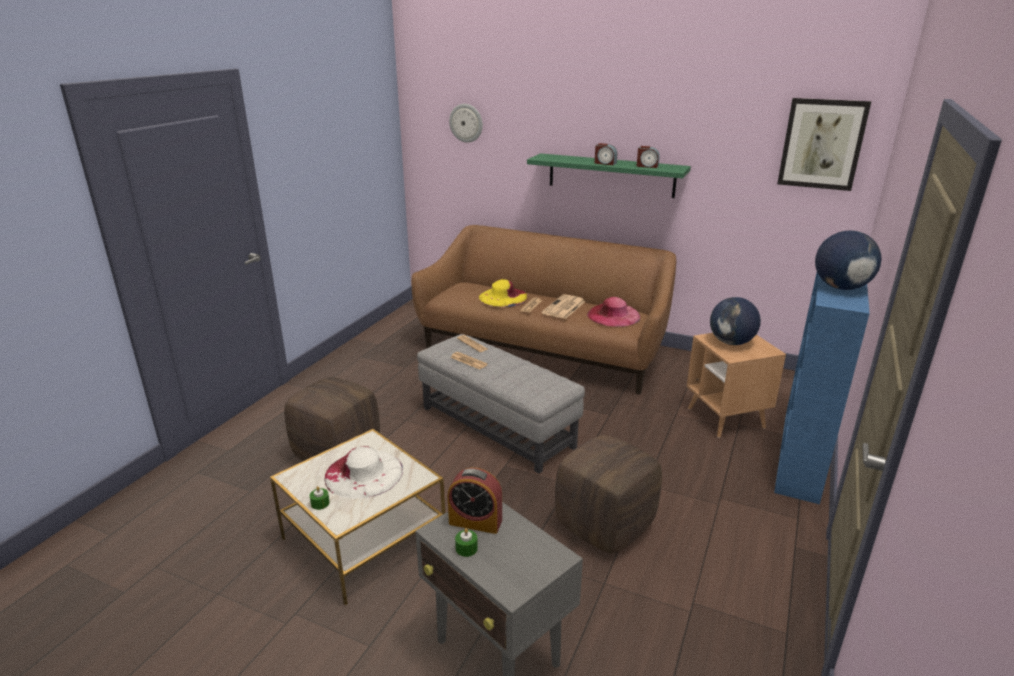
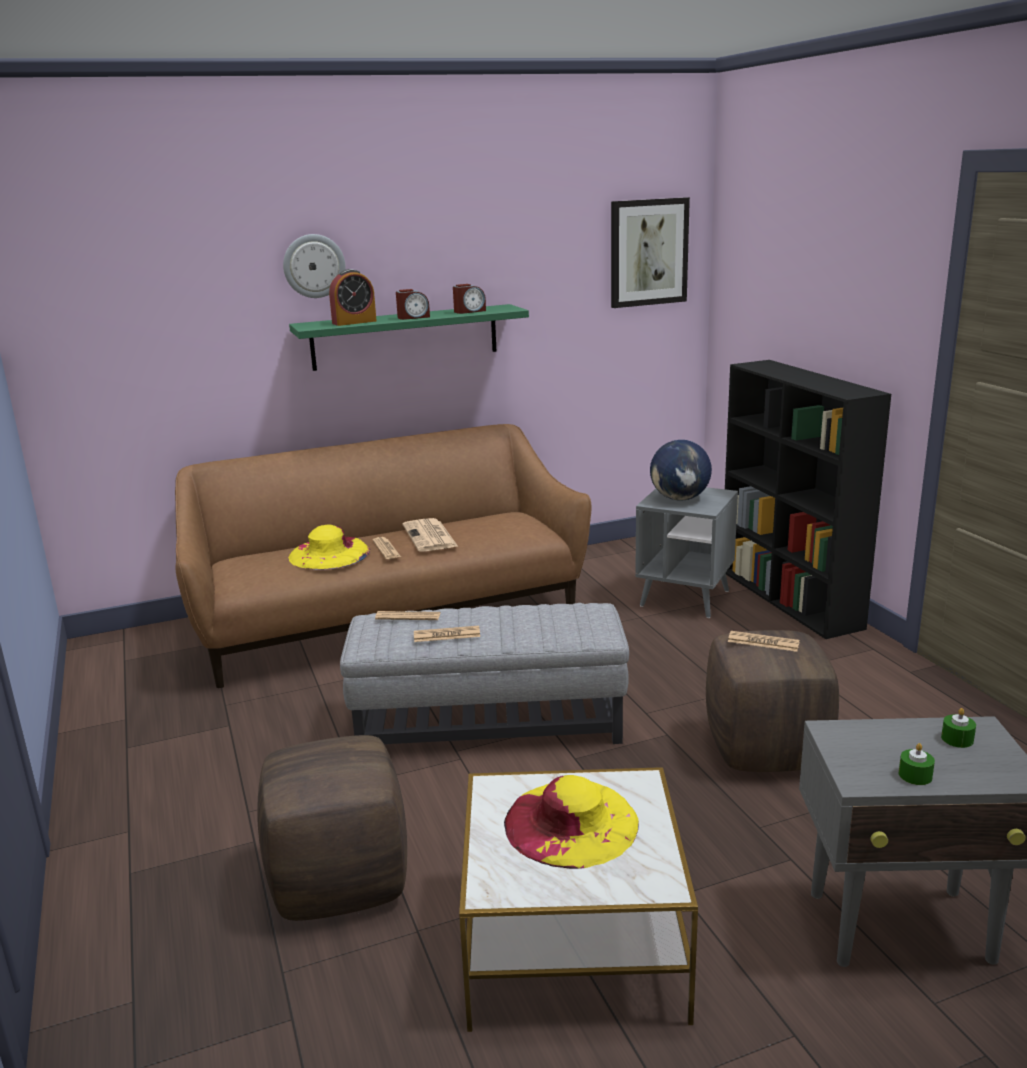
camera: 45 degrees left, 5 degrees down
green candle [309,486,330,510] -> green candle moved to [941,708,976,748]
white hat [324,446,403,499] -> yellow hat [504,775,639,869]
alarm clock [448,468,502,534] -> alarm clock moved to [329,269,376,326]
wall clock [449,104,483,143] -> wall clock moved to [283,234,346,298]
pink hat [587,297,640,327] -> none
brown side table [687,333,786,438] -> grey side table [635,487,738,618]
blue bookcase [774,273,870,504] -> black bookcase [725,360,891,639]
globe [815,231,881,290] -> none
none -> newspaper [728,631,800,652]

